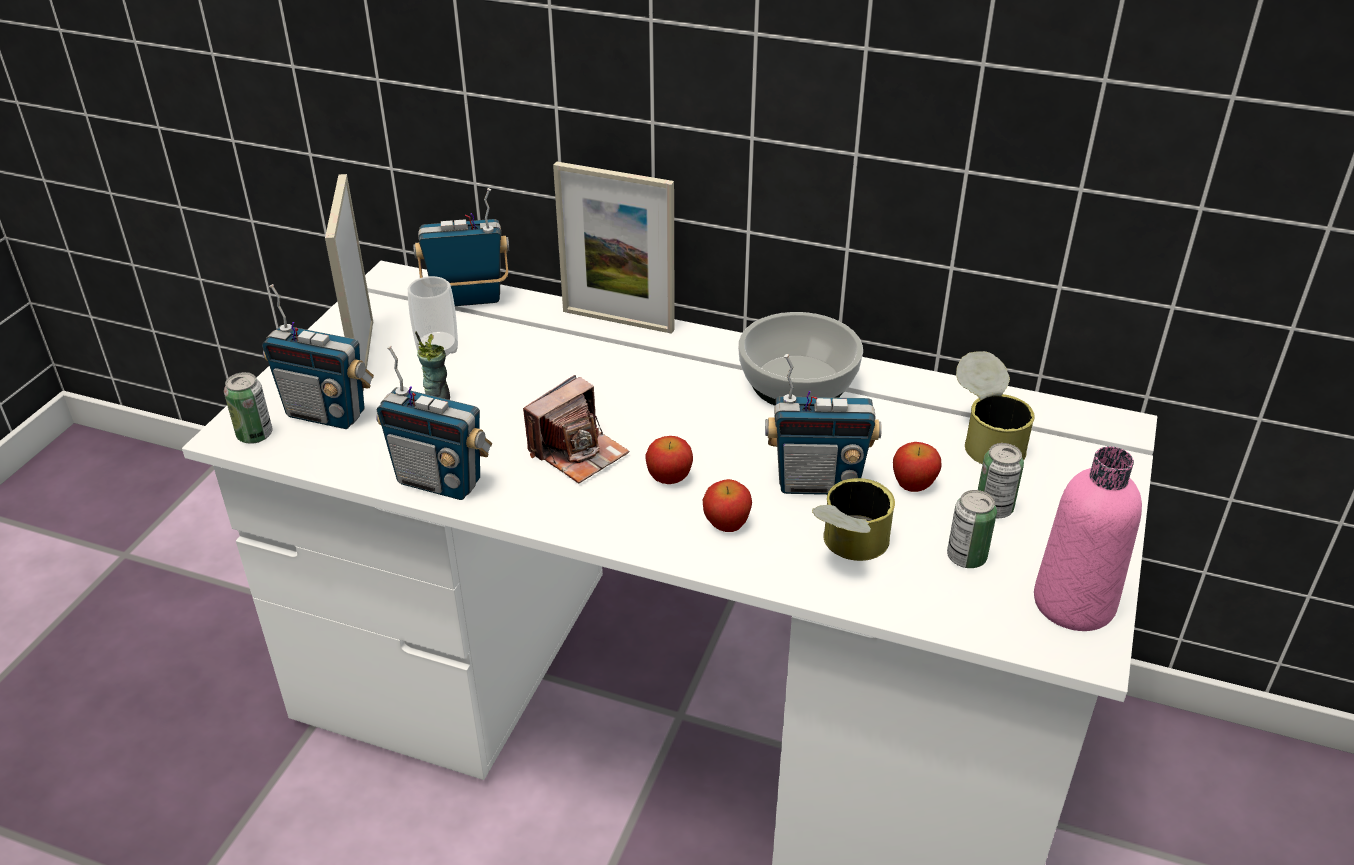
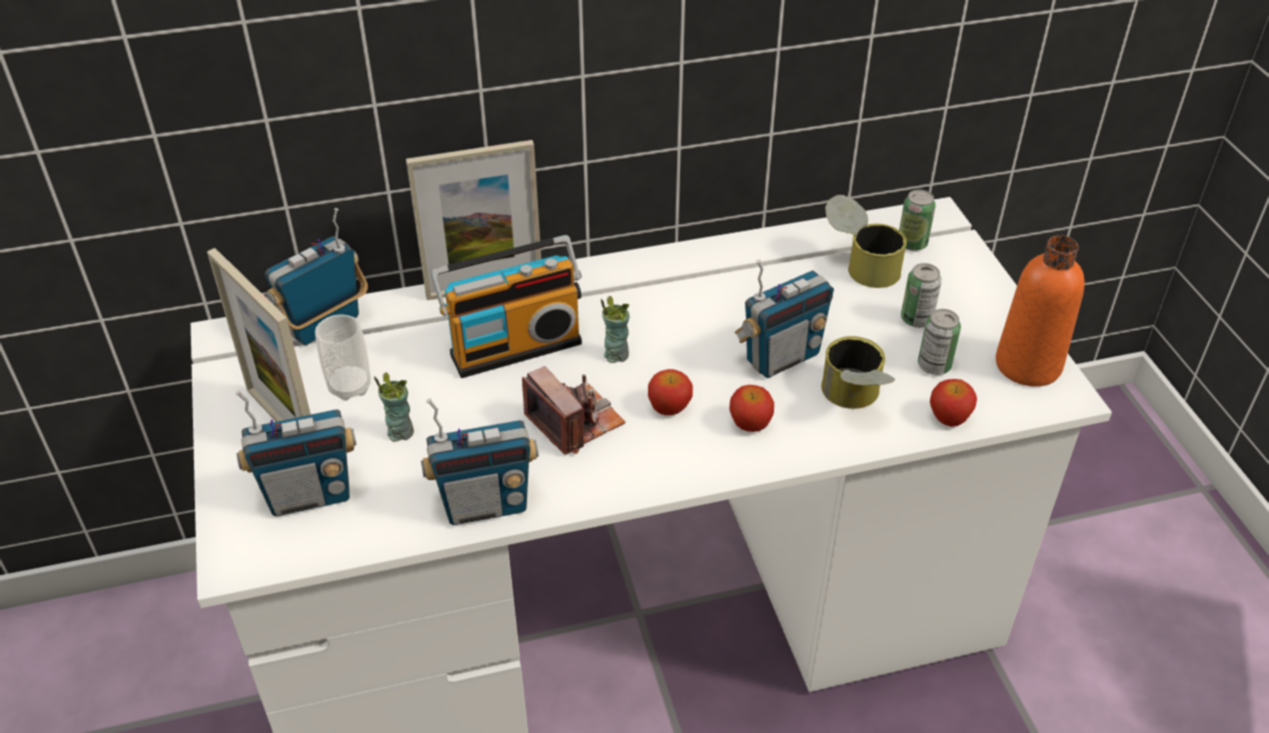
camera: 35 degrees left, 5 degrees up
can [224,372,273,444] -> can moved to [899,190,936,251]
camera [523,375,629,483] -> camera turned 45 degrees counterclockwise [522,366,625,455]
bowl [738,312,863,406] -> none
apple [893,442,941,492] -> apple moved to [930,379,977,427]
pink bottle [1034,446,1142,631] -> orange bottle [996,235,1085,387]
none -> radio [430,235,582,378]
none -> cup [601,296,629,363]

